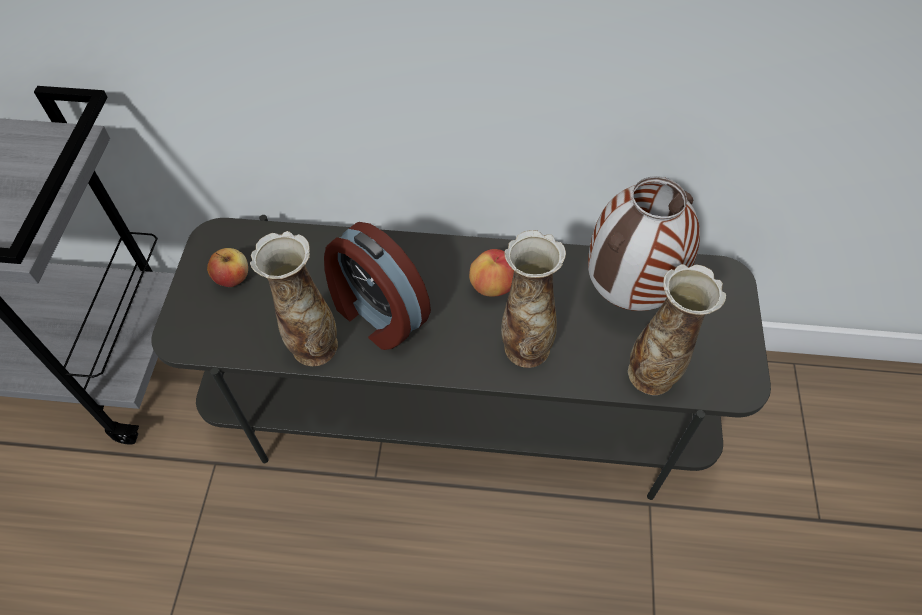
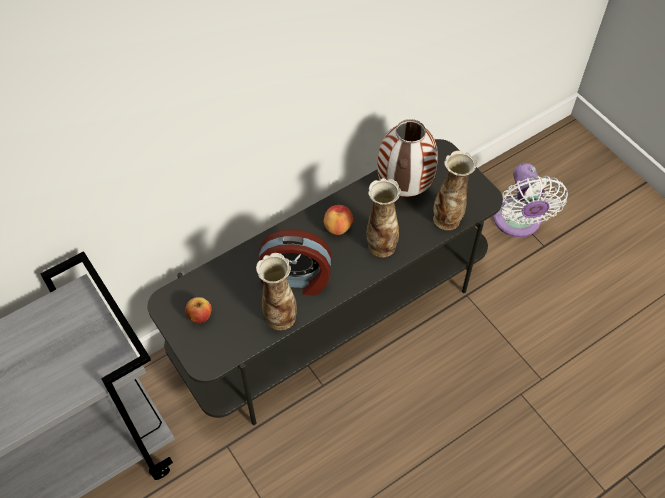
camera: 40 degrees left, 0 degrees up
none -> white fan [493,163,568,237]

